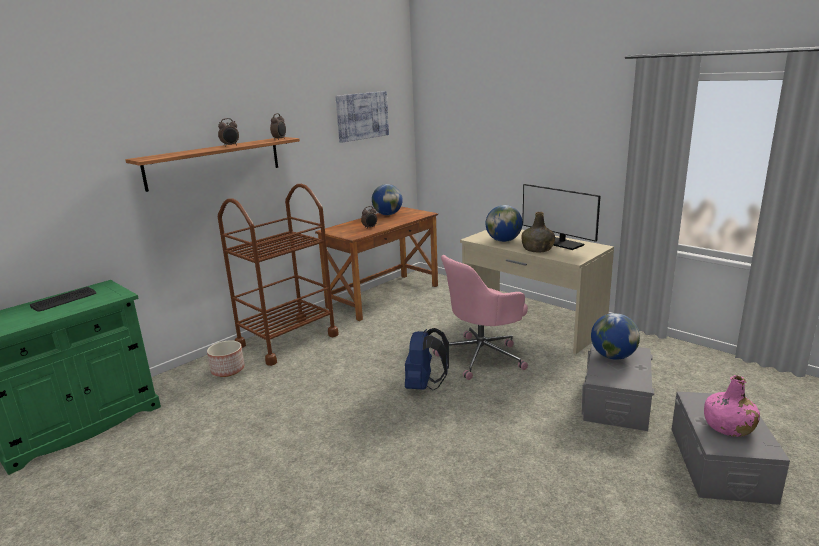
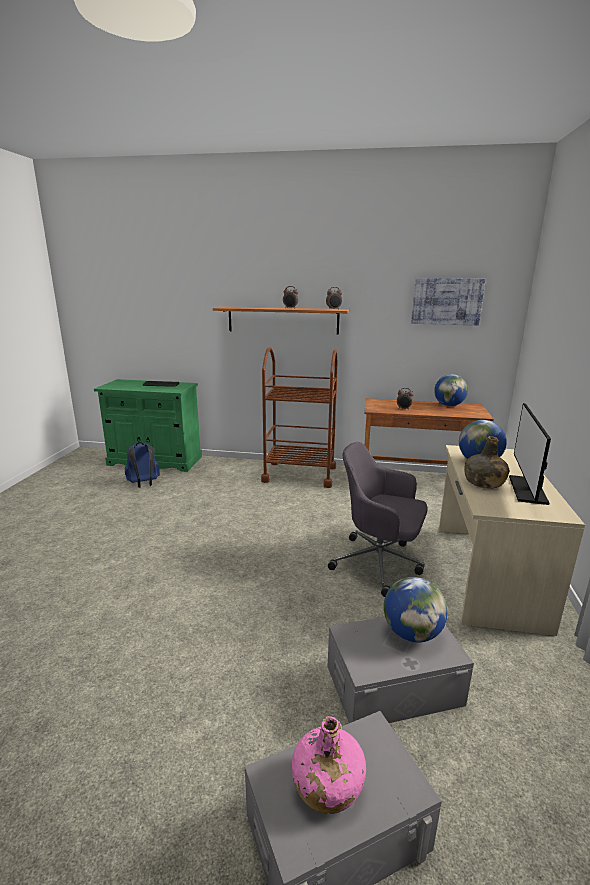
camera: 55 degrees right, 0 degrees up
planter [207,340,245,377] -> none
blue backpack [405,328,449,390] -> blue backpack moved to [125,442,160,488]
pink office chair [432,255,528,380] -> grey office chair [328,442,428,597]

